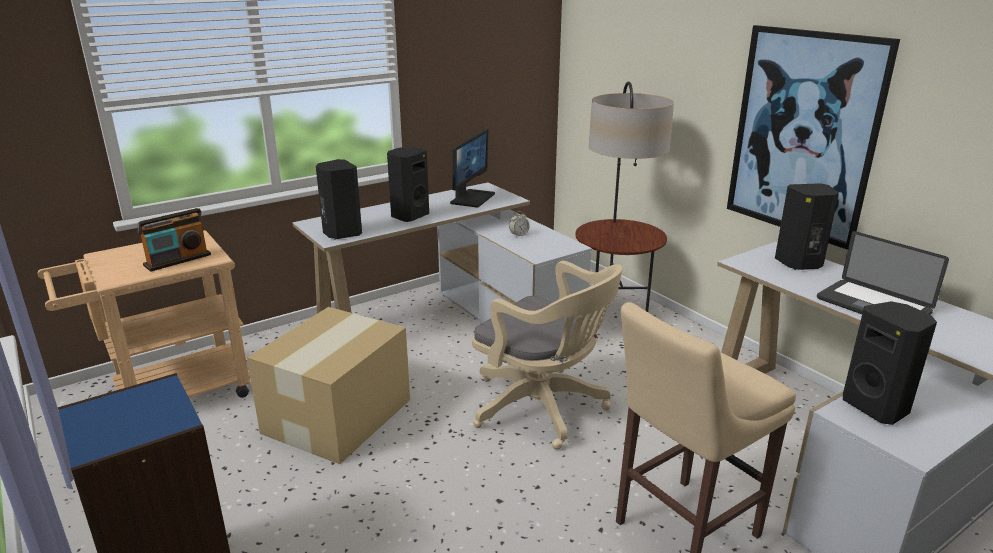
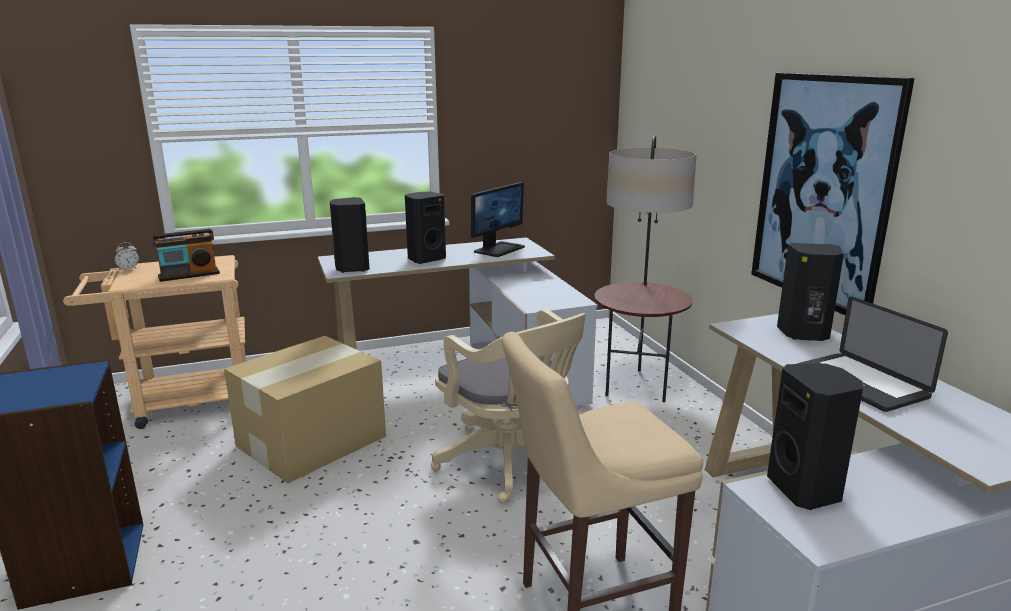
camera: 15 degrees right, 5 degrees down
alarm clock [509,211,530,237] -> alarm clock moved to [115,242,139,271]

